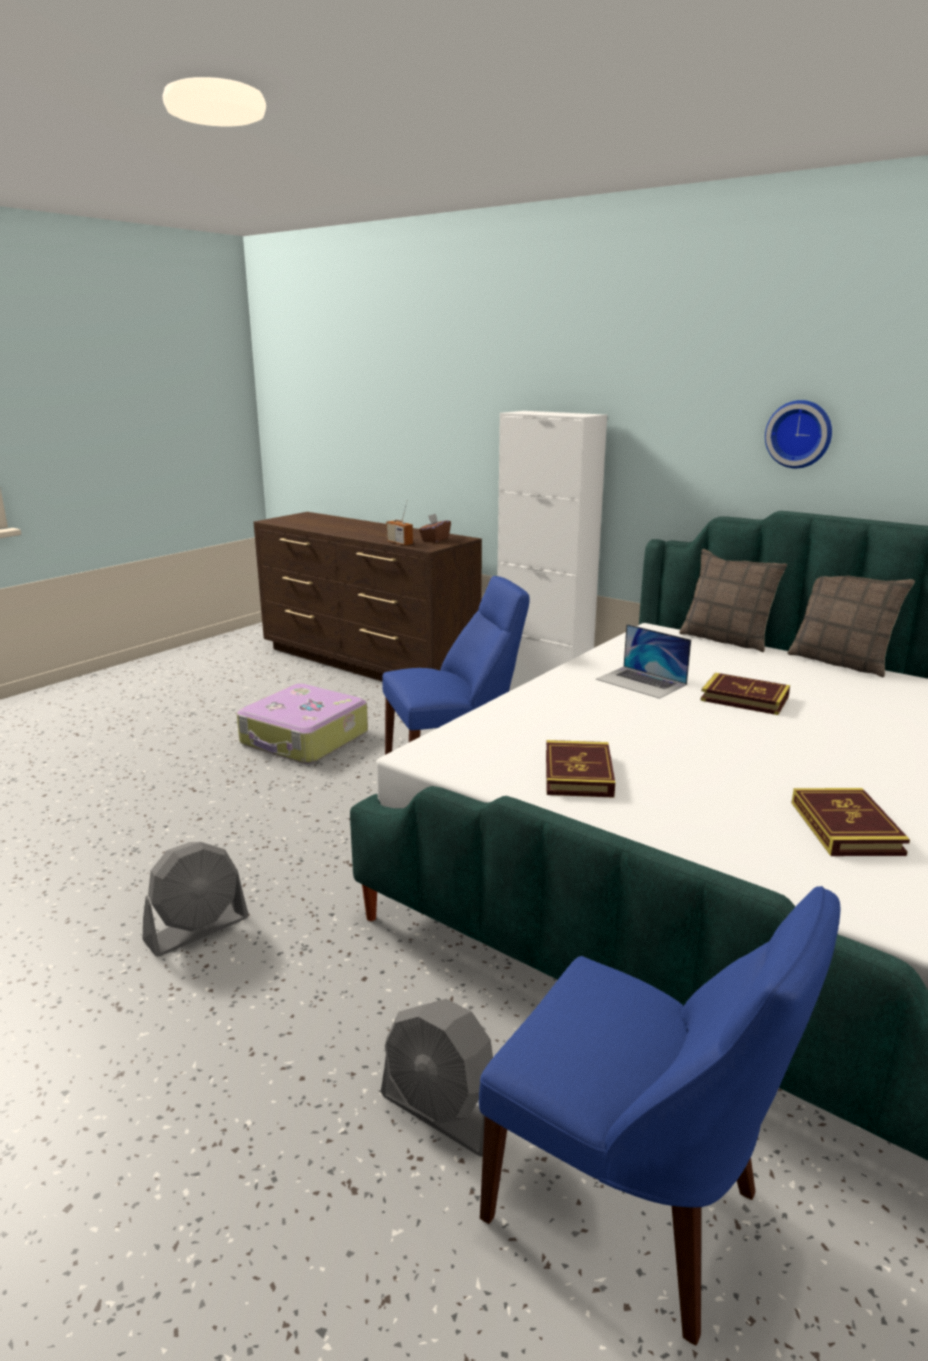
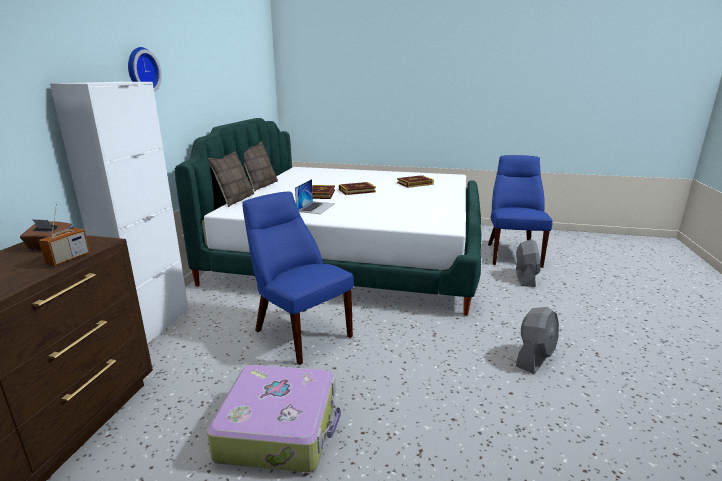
camera: 115 degrees left, 0 degrees up
grey fan [143,842,249,956] -> grey fan turned 105 degrees clockwise [516,307,559,374]
book [546,740,615,798] -> book moved to [339,182,376,195]
wall clock [765,400,832,468] -> wall clock moved to [128,47,162,92]

